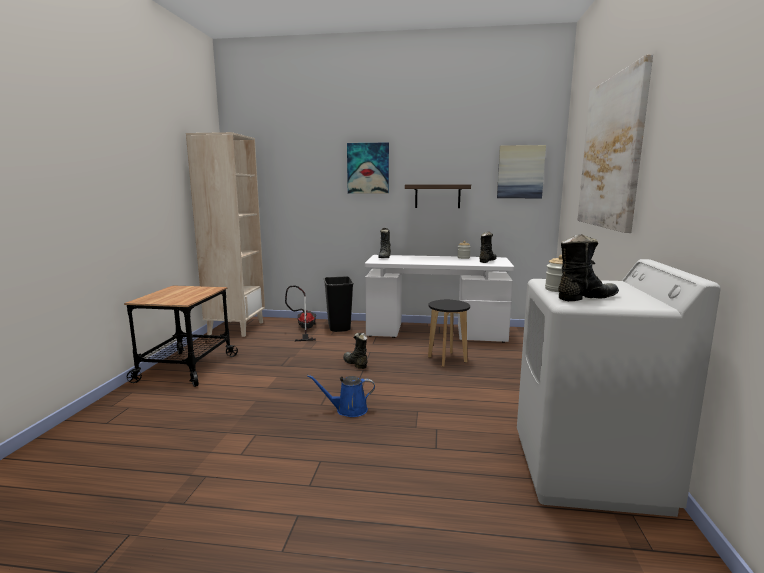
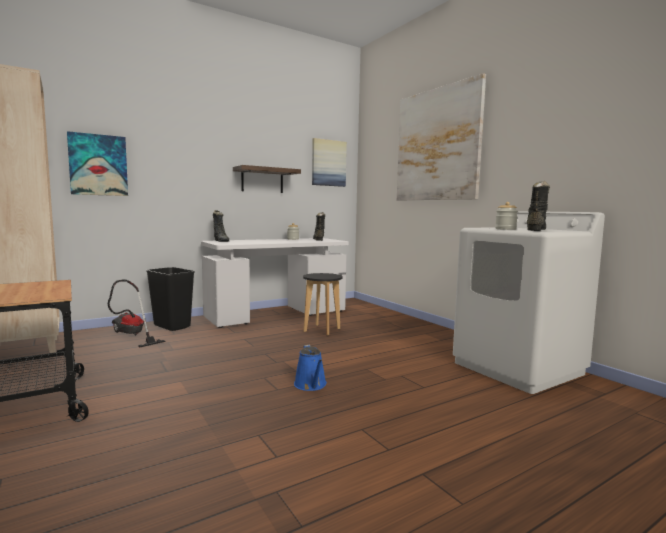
camera: 40 degrees left, 5 degrees down
blue watering can [307,375,375,417] -> blue watering can turned 60 degrees counterclockwise [294,345,327,391]
black boot [343,333,368,369] -> none
picture [347,142,389,193] -> picture moved to [67,131,128,196]

